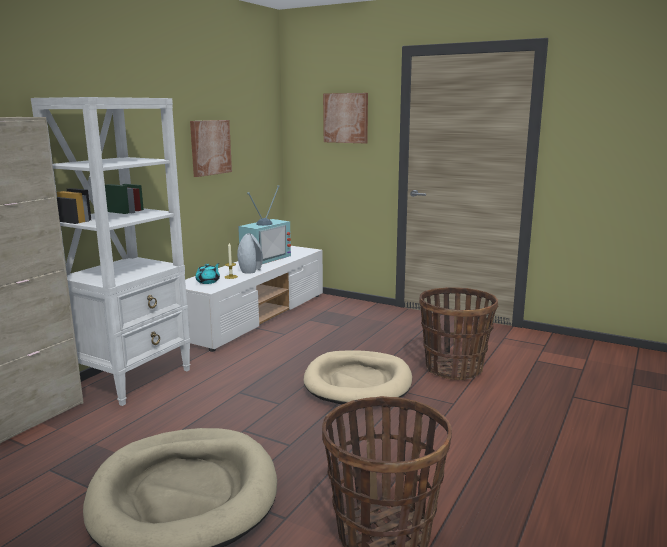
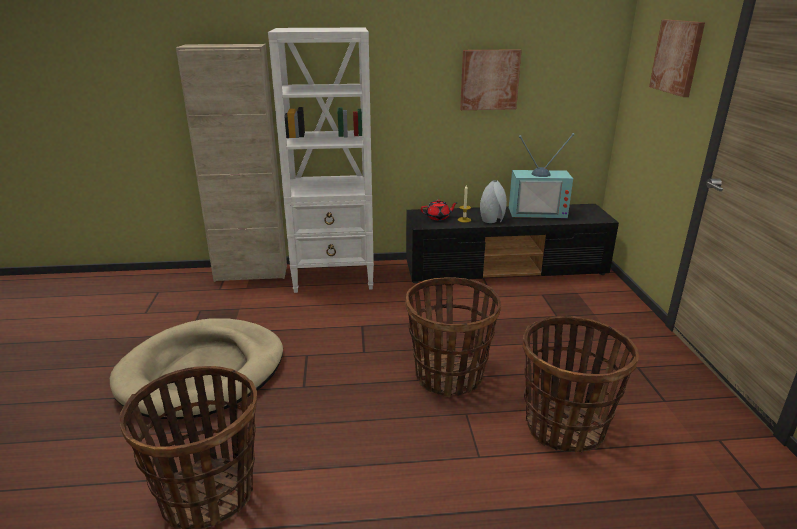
camera: 55 degrees right, 10 degrees up
white tv stand [185,246,323,352] -> black tv stand [406,204,619,283]
turquoise teapot [195,263,220,284] -> red teapot [421,200,457,220]
beige dog bed [303,350,412,404] -> basket [405,277,501,398]

